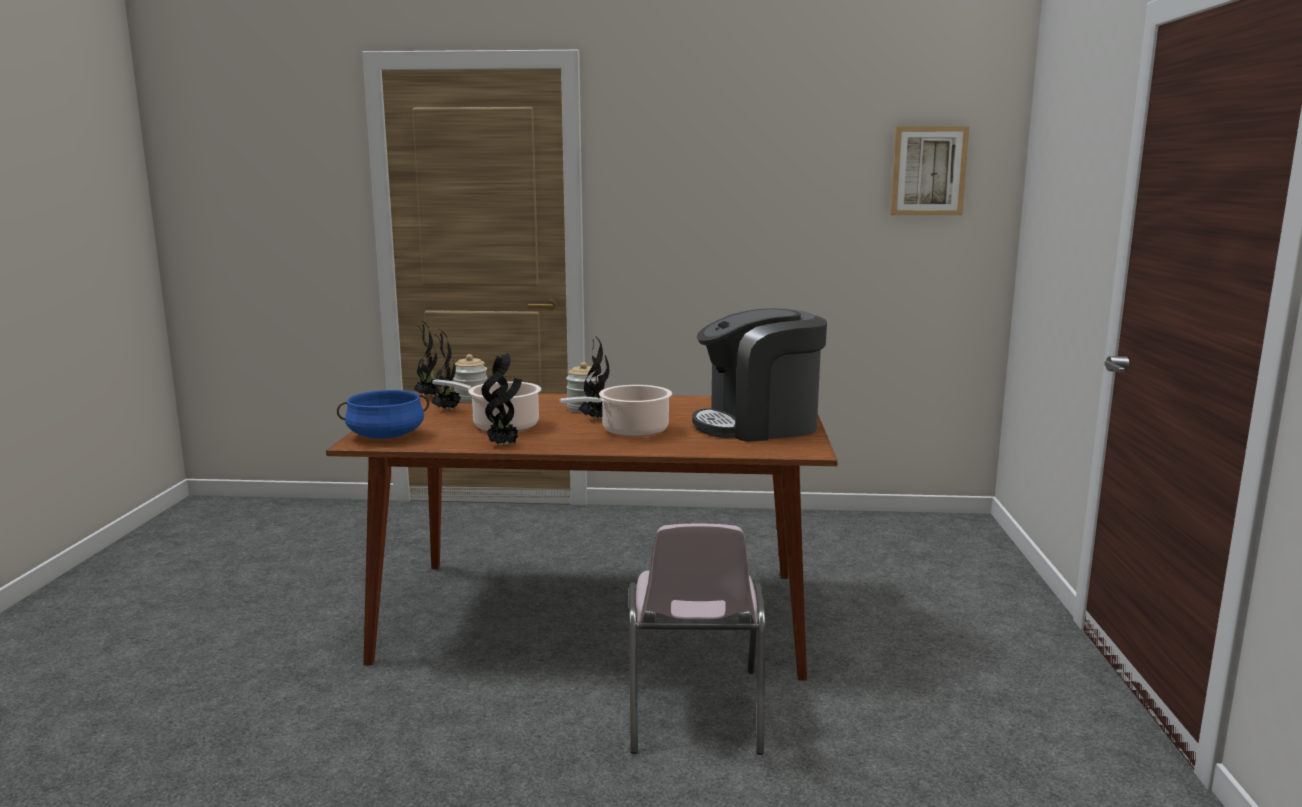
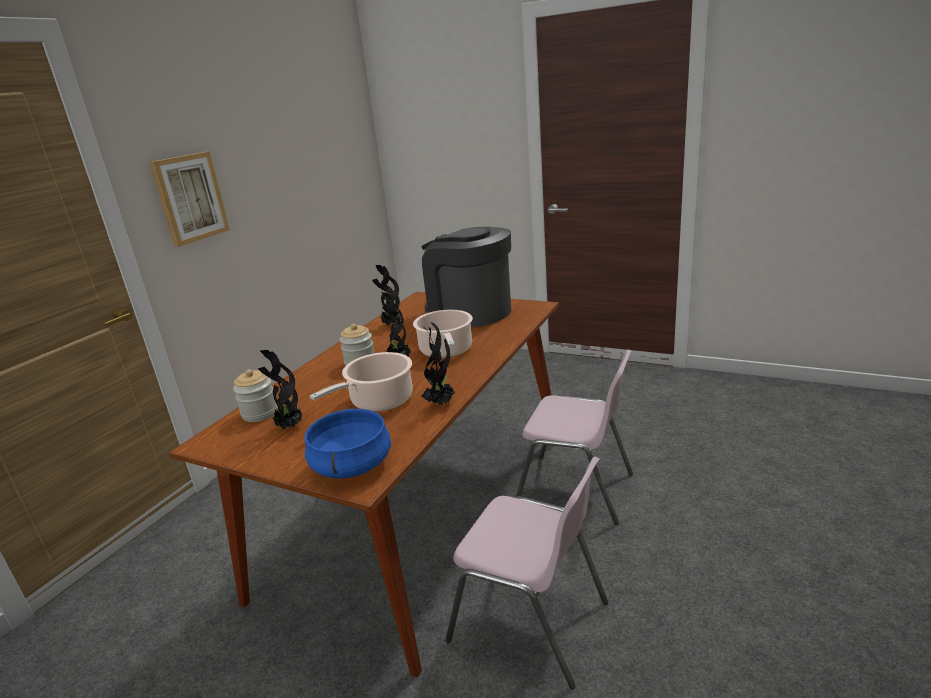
camera: 65 degrees left, 10 degrees up
potted plant [414,320,442,397] -> potted plant moved to [372,265,401,326]
coffee machine [692,308,827,442] -> coffee machine turned 120 degrees clockwise [421,227,511,327]
picture [890,126,969,215] -> picture moved to [149,152,230,247]
none -> pink chair [445,457,608,689]

